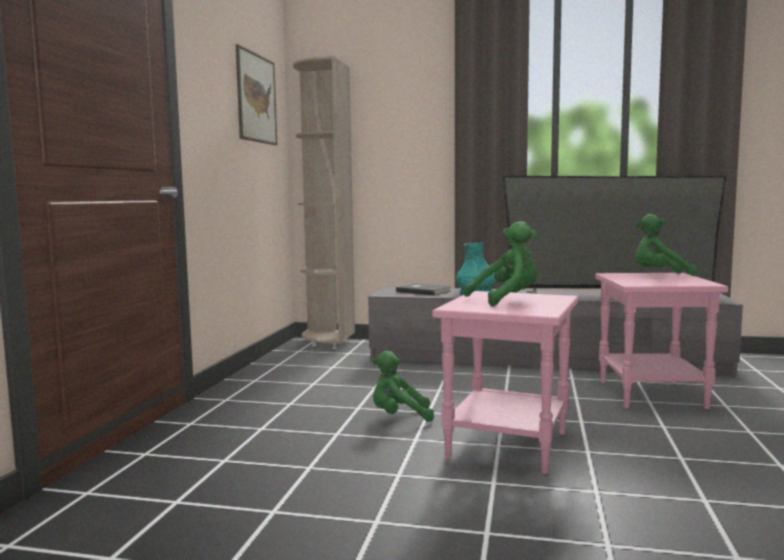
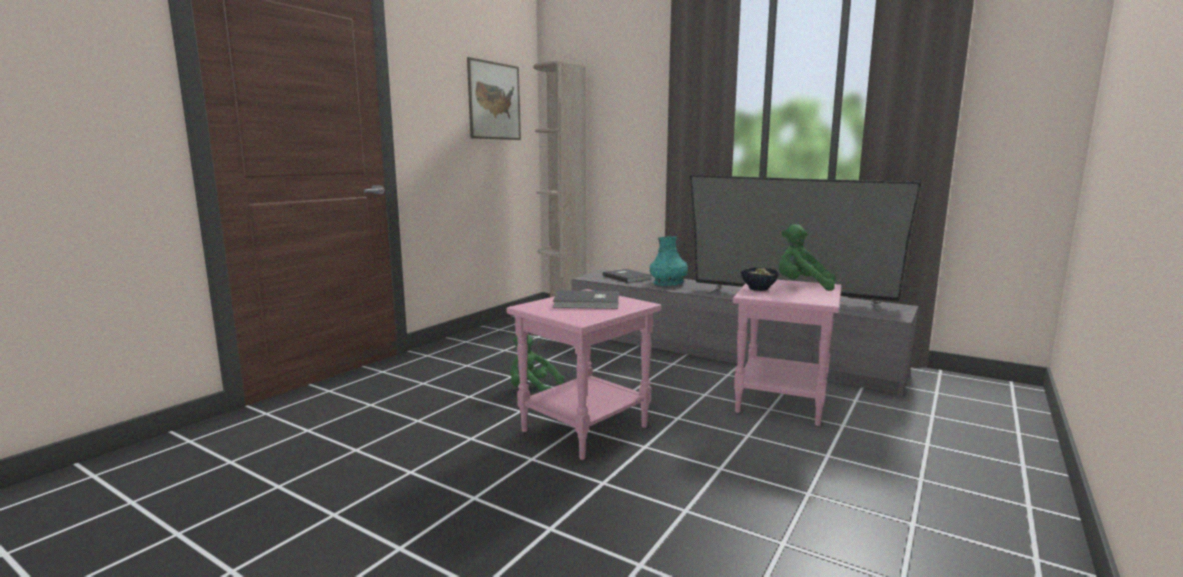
camera: 20 degrees right, 5 degrees up
green plush toy [464,221,538,306] -> grey book [553,290,619,309]
none -> bowl [741,267,779,291]

